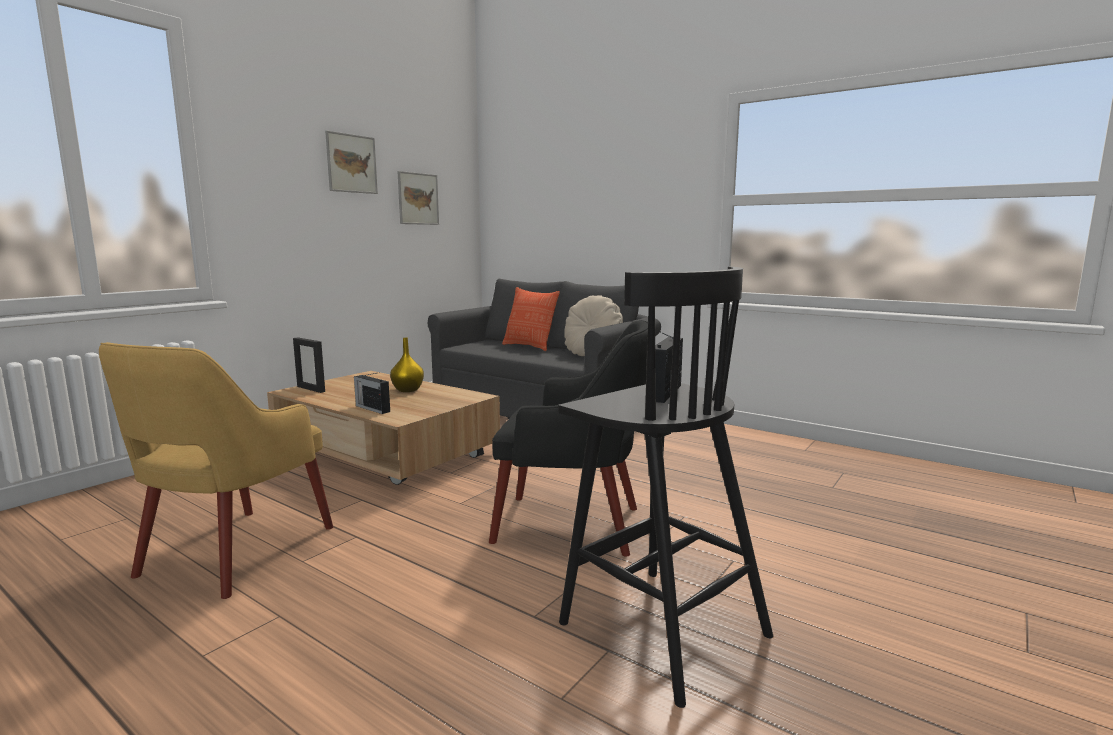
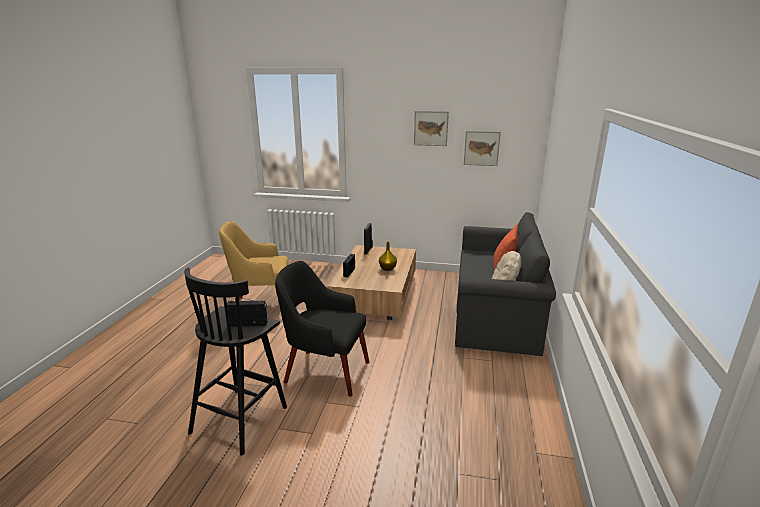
camera: 65 degrees right, 10 degrees up
black armchair [489,320,648,557] -> black armchair turned 120 degrees clockwise [275,261,370,397]

